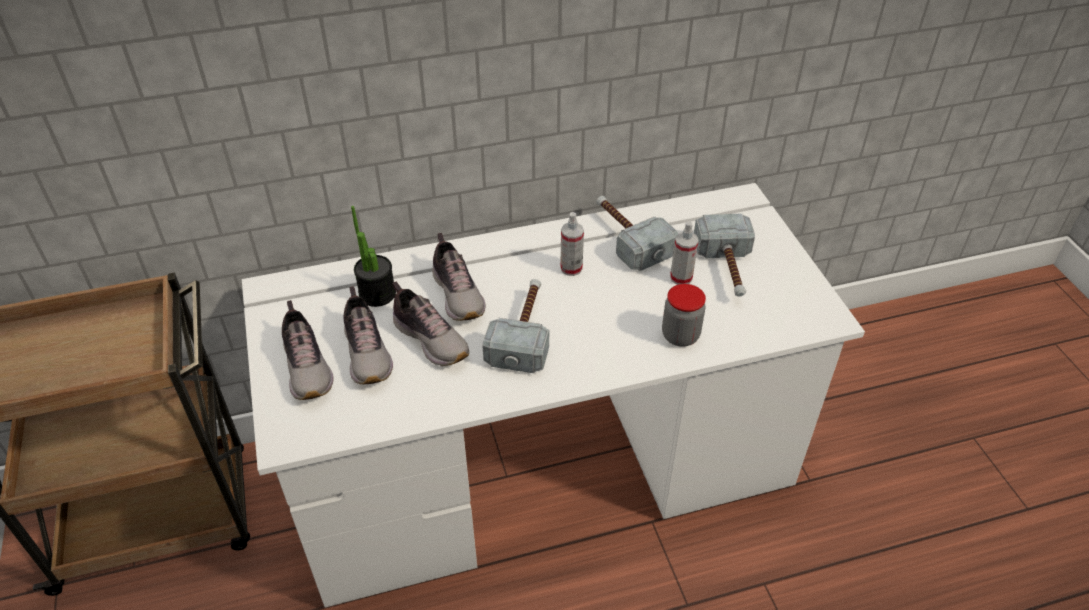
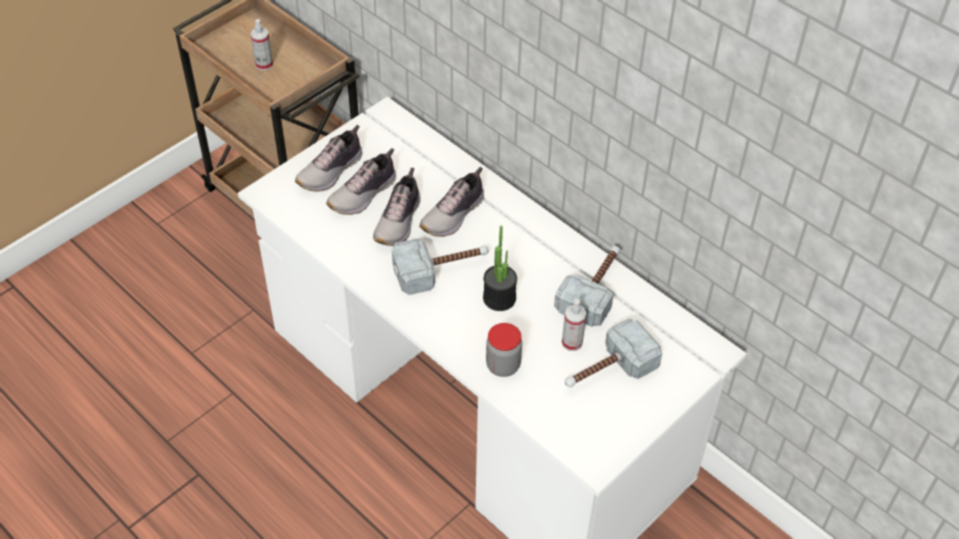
camera: 60 degrees right, 5 degrees up
potted plant [351,206,396,307] -> potted plant moved to [483,226,517,311]
spray bottle [560,212,584,276] -> spray bottle moved to [250,19,273,70]

